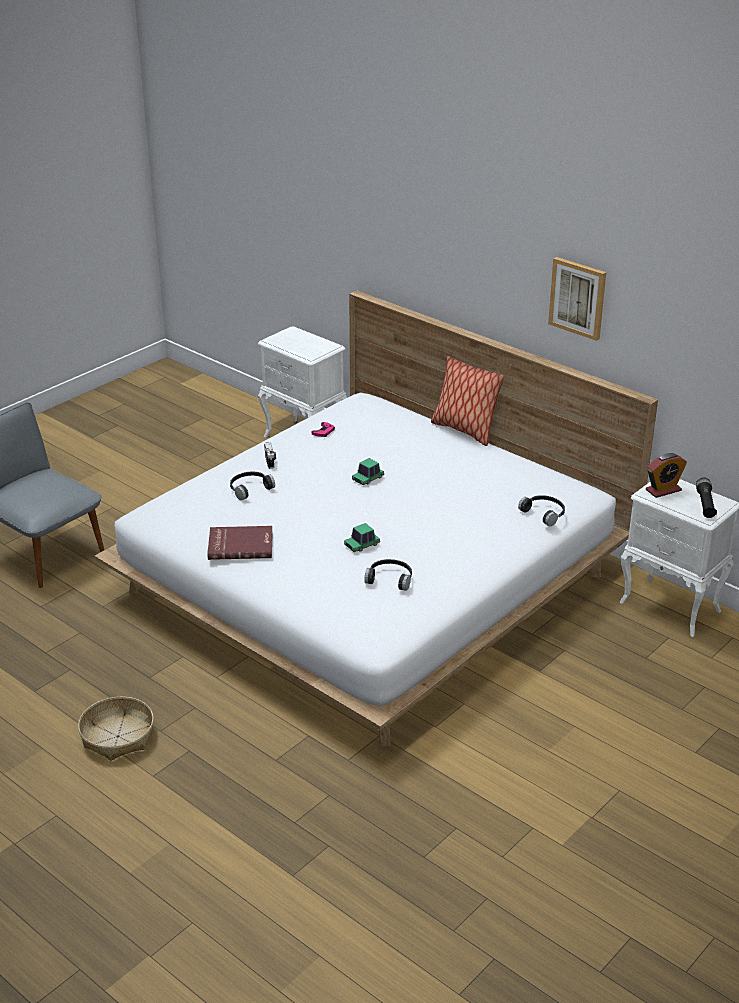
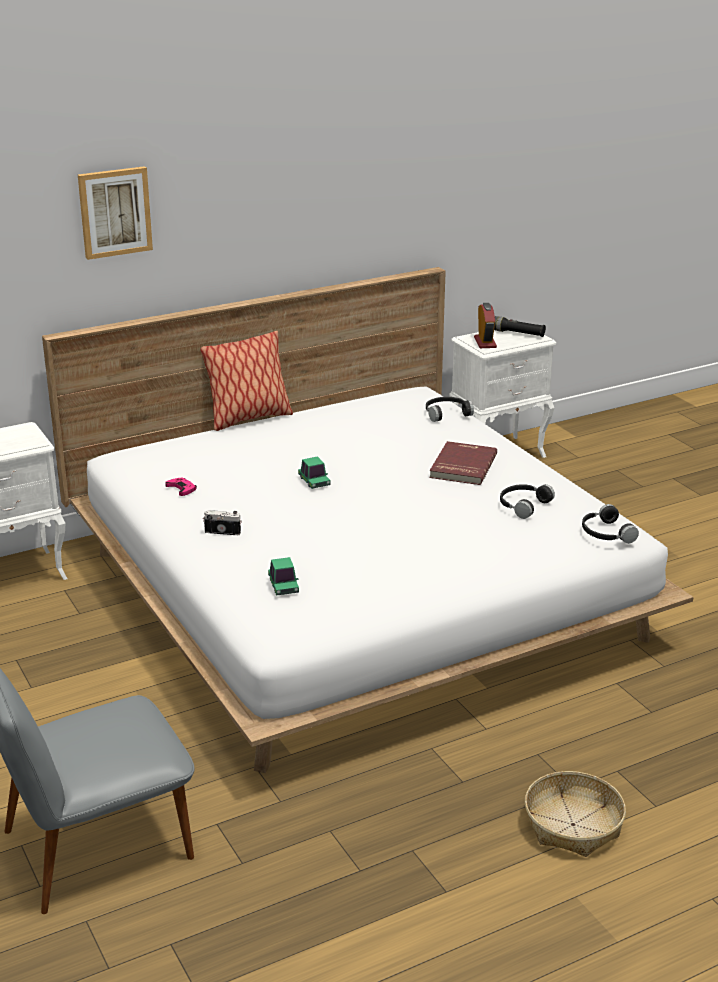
camera: 70 degrees left, 5 degrees down
red book [207,526,273,560] -> red book moved to [429,441,497,485]
black headphones [230,472,275,500] -> black headphones moved to [582,504,639,544]
toy car [344,523,380,552] -> toy car moved to [268,557,299,596]
picture [548,257,606,341] -> picture moved to [78,166,153,260]

